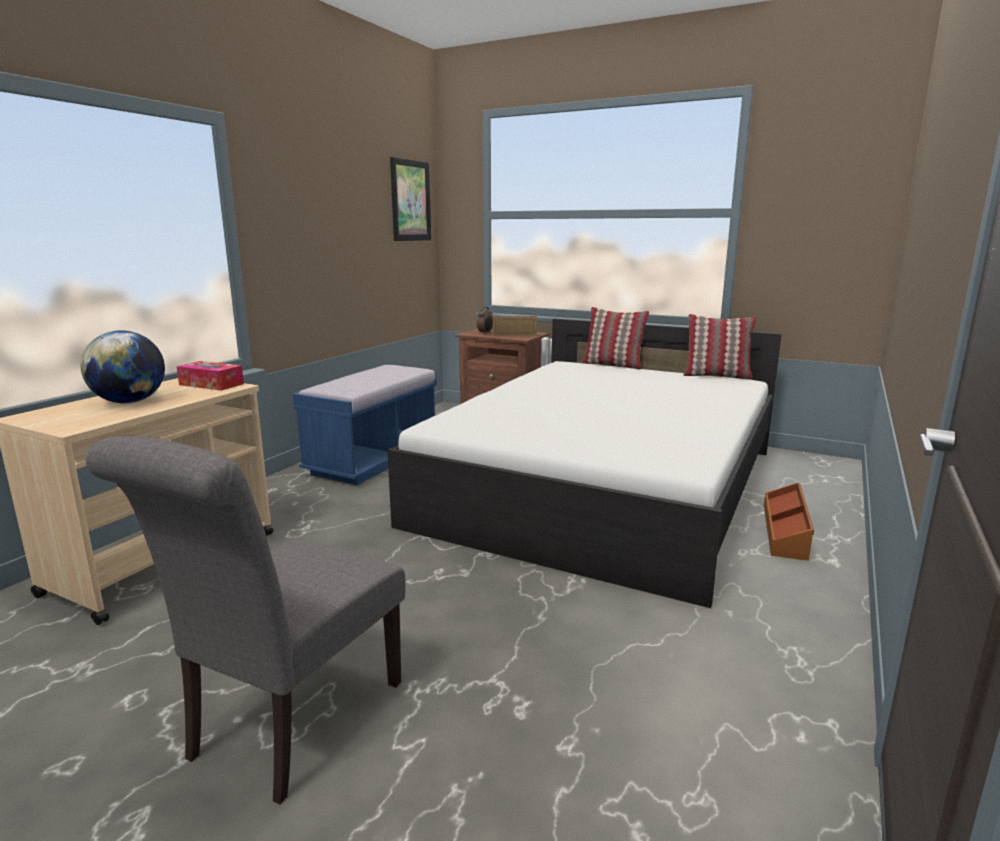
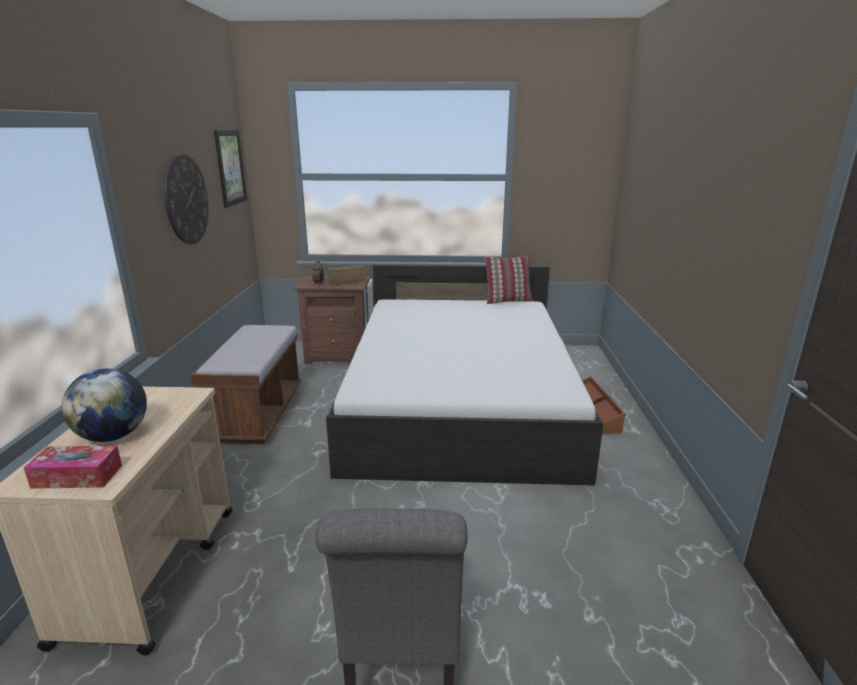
camera: 25 degrees left, 5 degrees up
tissue box [176,361,244,391] -> tissue box moved to [24,446,122,489]
blue bench [293,365,437,485] -> brown bench [191,325,301,444]
pillow [582,307,649,369] -> none
none -> wall clock [164,154,209,244]

